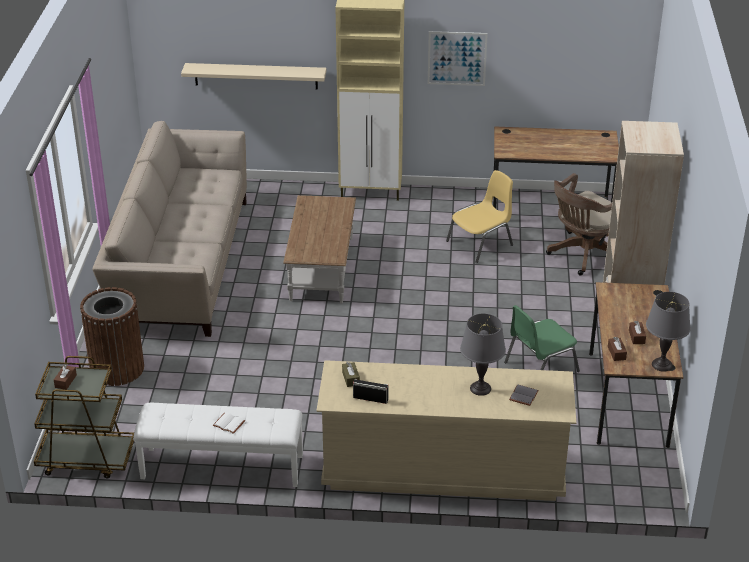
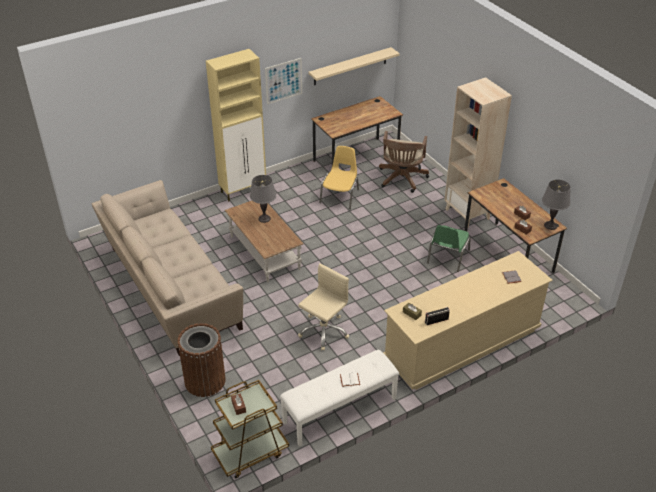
camera: 35 degrees left, 5 degrees up
beige shelf [181,63,327,90] -> beige shelf moved to [308,47,400,85]
grey table lamp [460,314,506,396] -> grey table lamp moved to [250,175,276,223]
none -> beige office chair [298,263,349,351]

